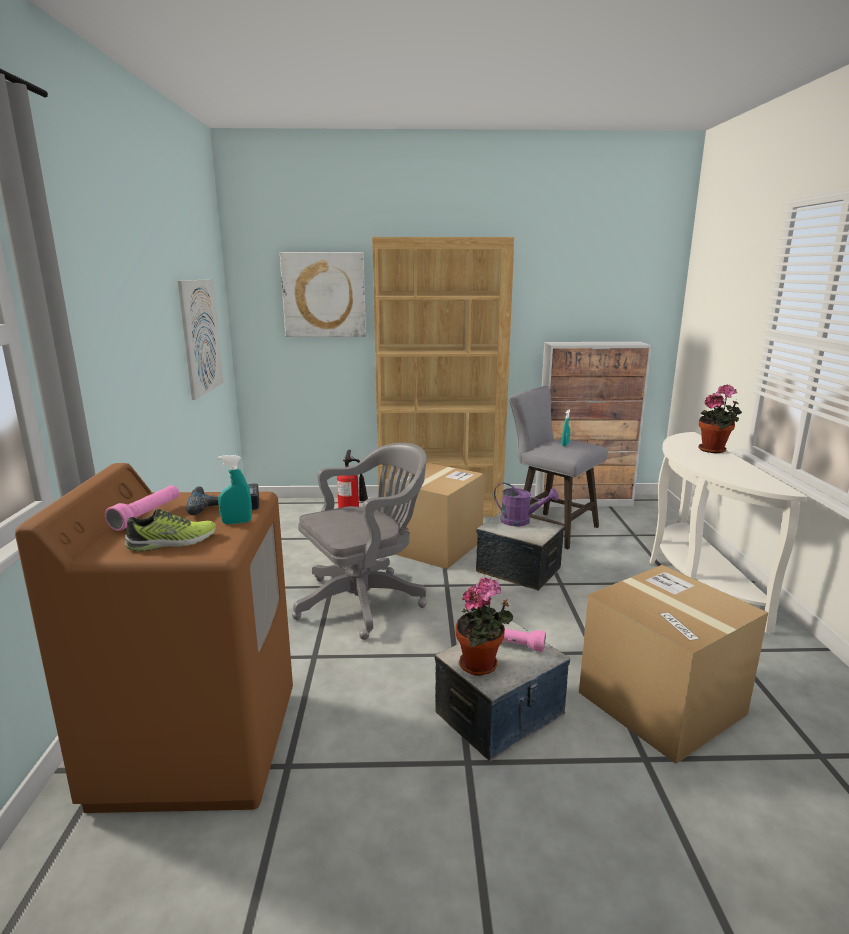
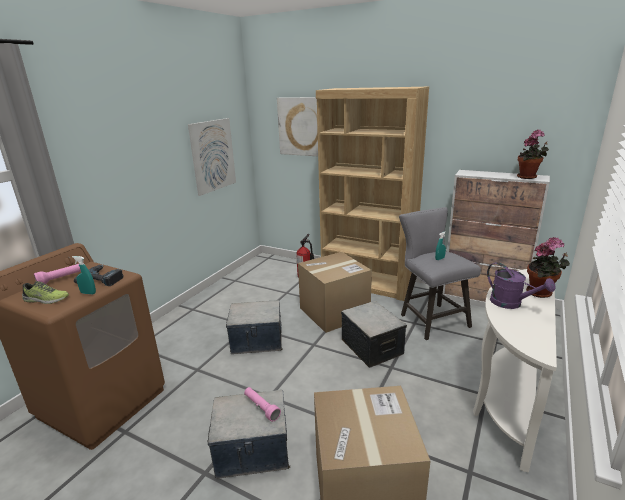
camera: 30 degrees right, 5 degrees up
grey office chair [292,443,427,640] -> storage box [226,300,283,354]
potted plant [455,577,513,676] -> potted plant moved to [517,129,549,179]
purple watering can [494,483,559,526] -> purple watering can moved to [487,262,555,309]

